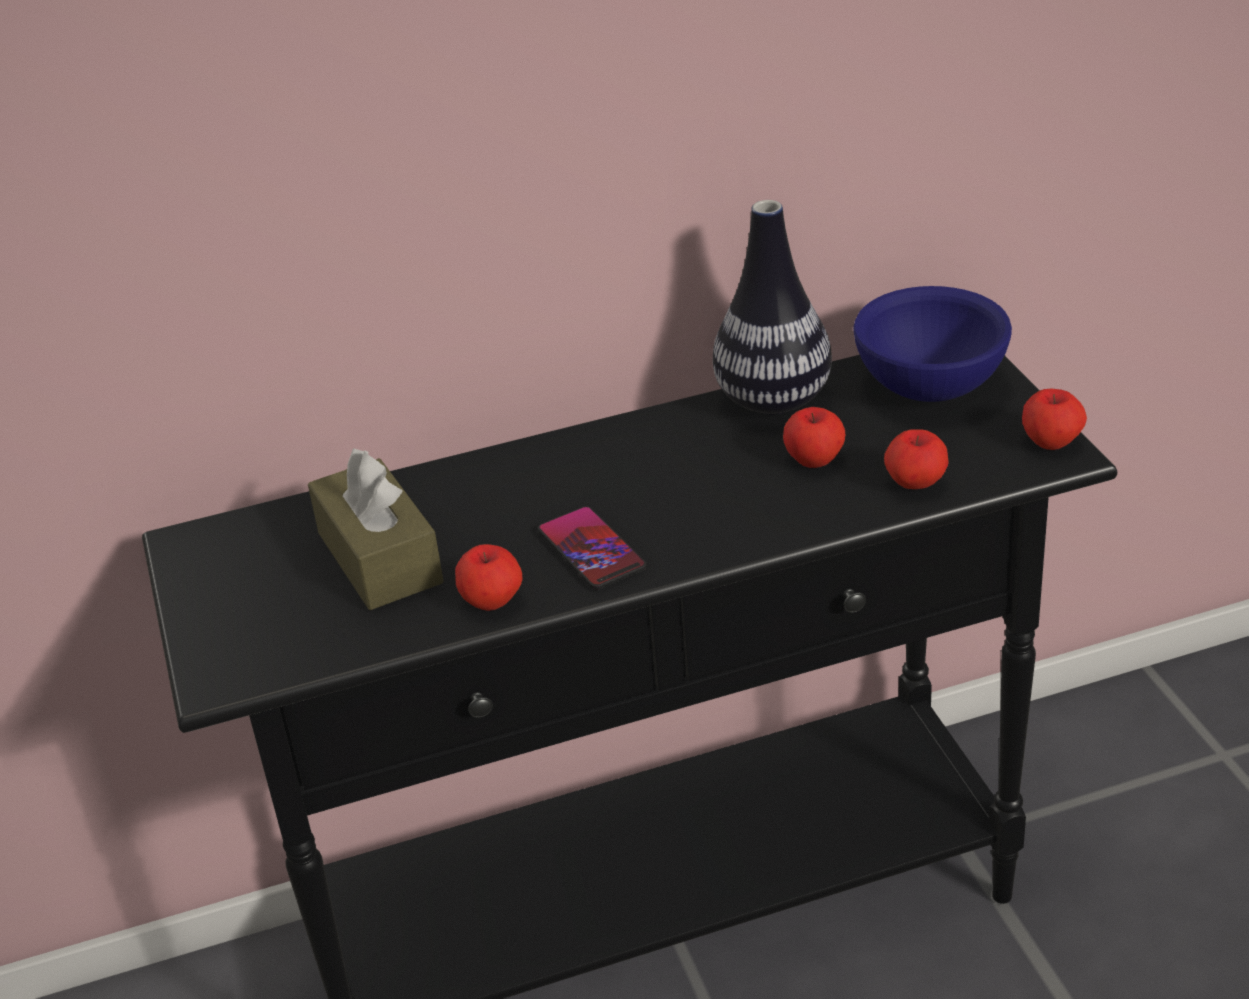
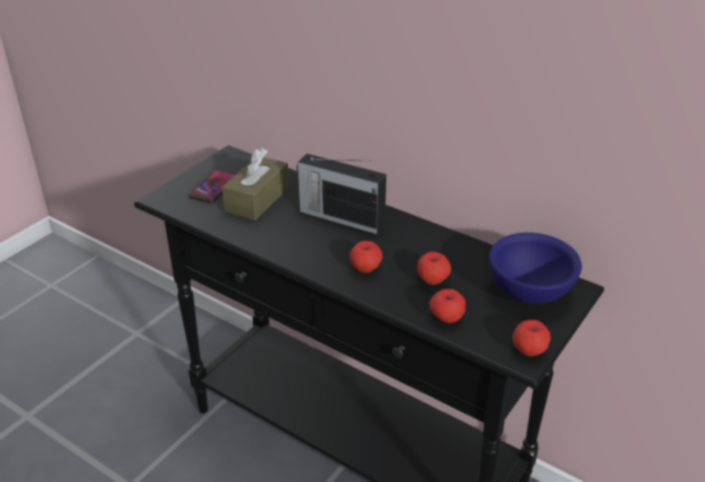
camera: 50 degrees right, 0 degrees up
apple [455,544,523,611] -> apple moved to [350,241,383,273]
phone [538,506,647,590] -> phone moved to [189,170,236,203]
vase [713,200,832,415] -> none
none -> radio [296,154,386,234]

